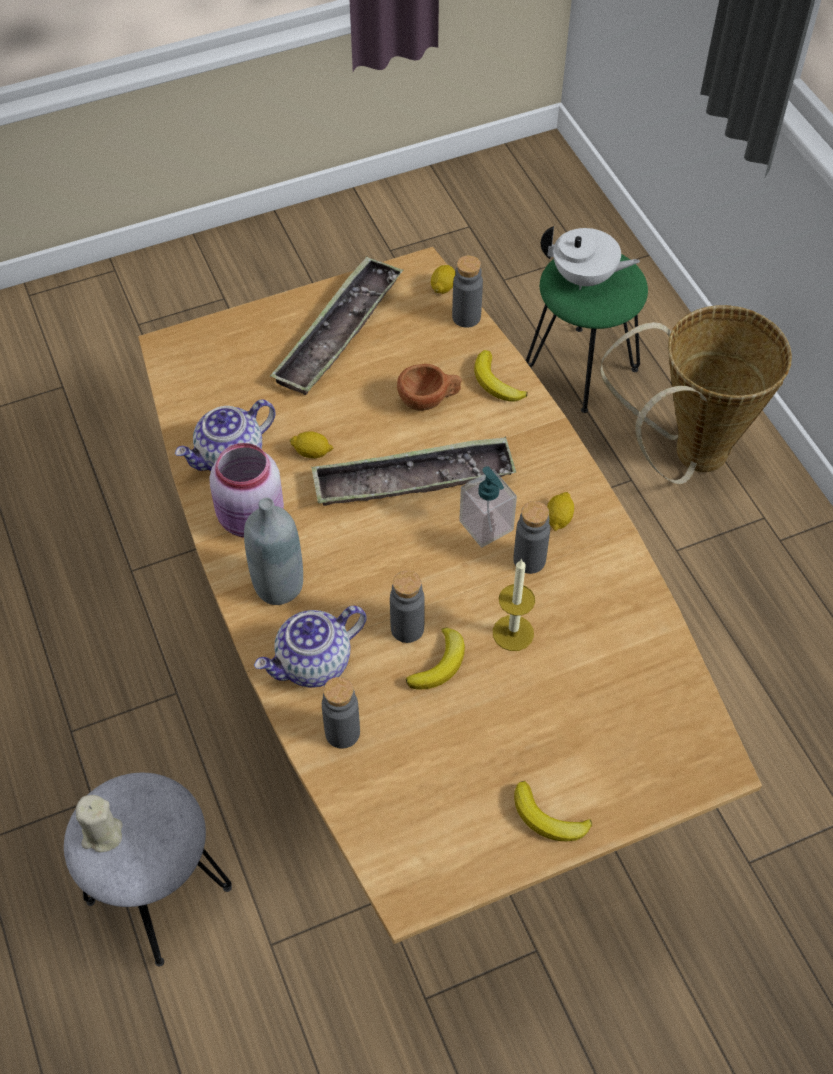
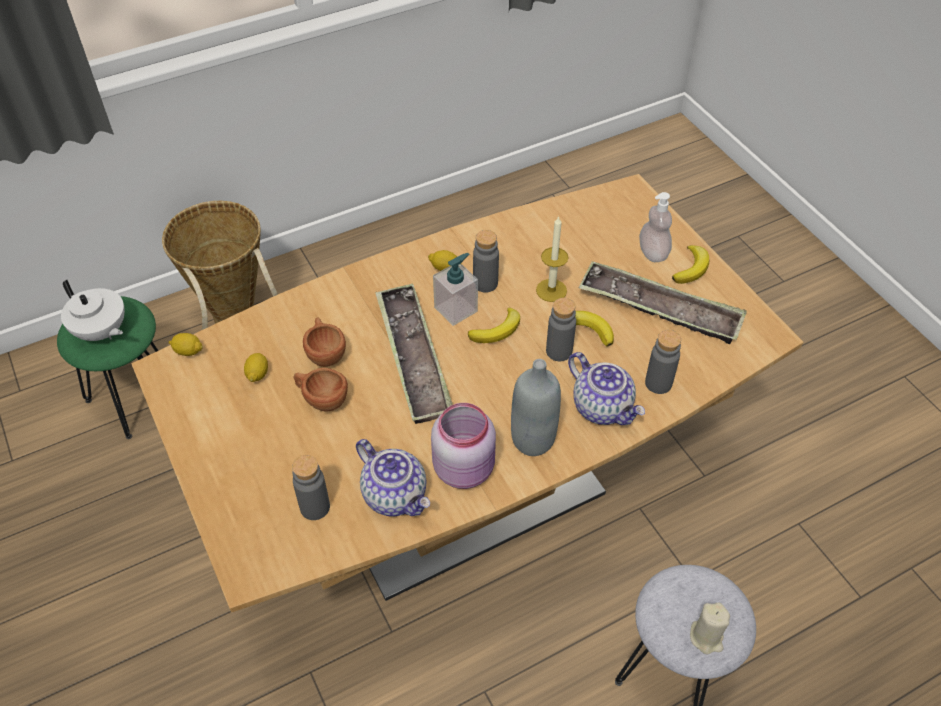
camera: 95 degrees left, 5 degrees down
tray [270,256,403,395] -> tray moved to [579,261,747,344]
lemon [290,431,333,458] -> lemon moved to [244,353,268,382]
grey bottle [452,255,483,328] -> grey bottle moved to [292,455,330,520]
banana [474,350,528,402] -> banana moved to [468,308,520,343]
white teapot [541,226,640,290] -> white teapot turned 120 degrees clockwise [61,280,125,341]
none -> brown cup [293,368,348,411]
none -> soap dispenser [639,192,672,262]

